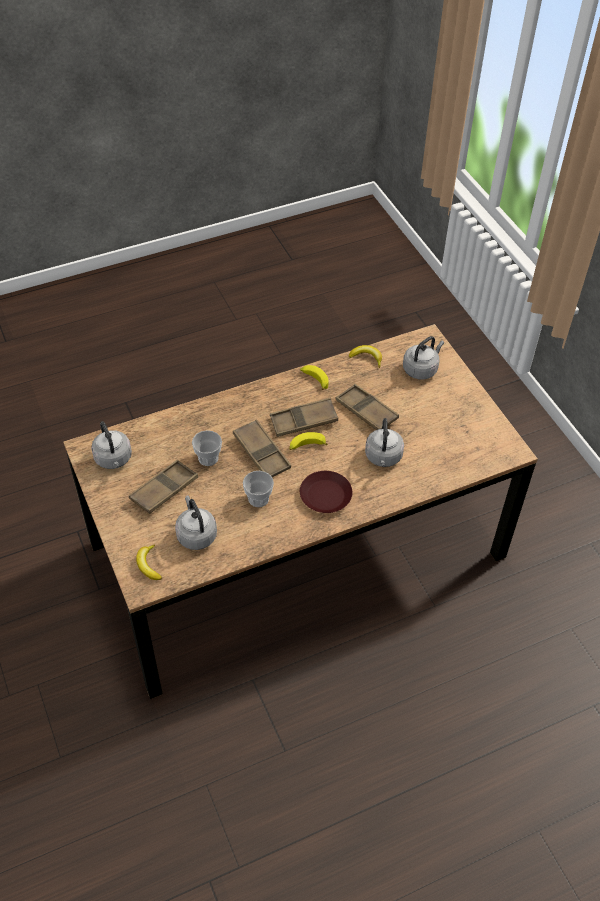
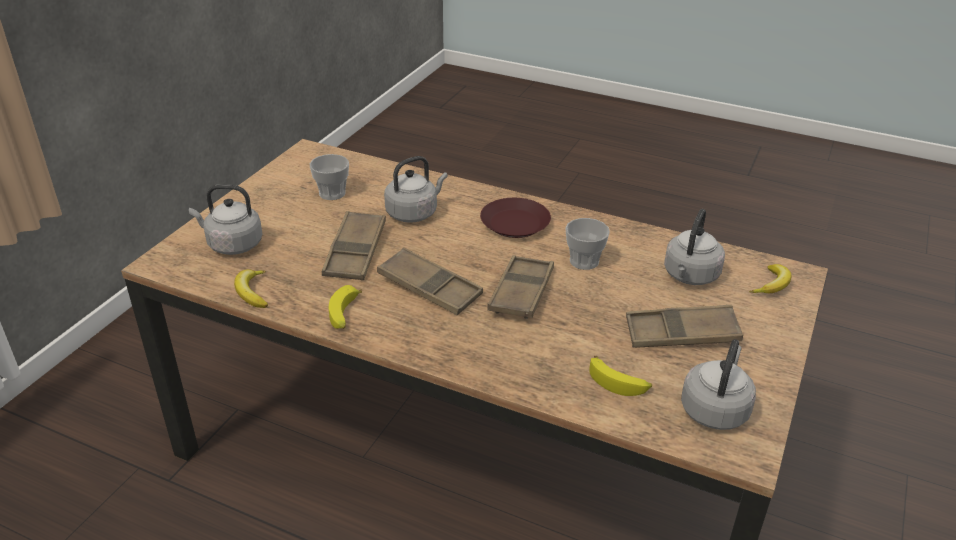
camera: 130 degrees left, 15 degrees down
cup [192,430,222,466] -> cup moved to [310,154,349,200]
banana [290,432,327,450] -> banana moved to [589,356,652,396]

